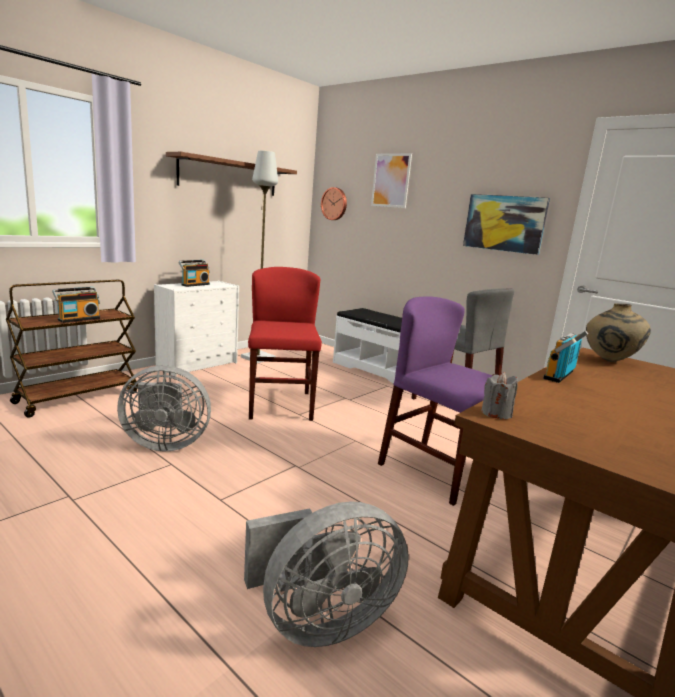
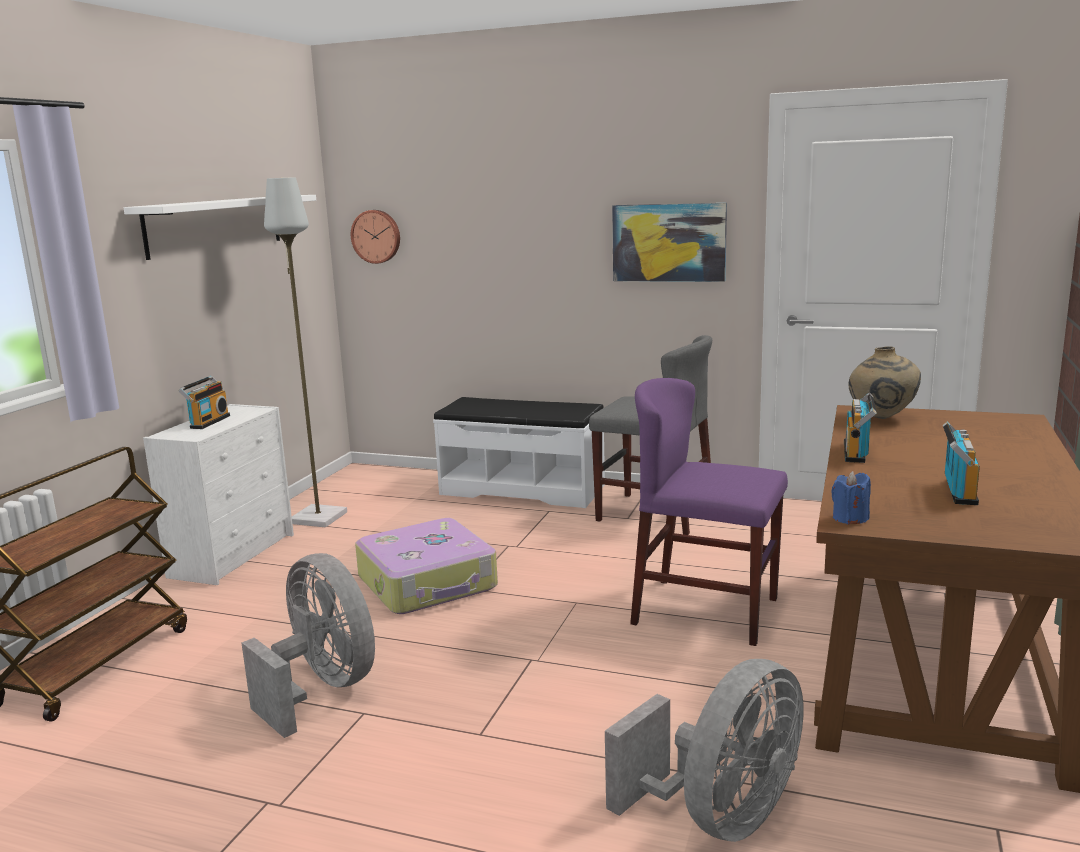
camera: 20 degrees left, 0 degrees up
radio [52,287,100,323] -> radio moved to [943,422,980,505]
grey fan [117,365,211,451] -> grey fan turned 105 degrees counterclockwise [242,553,375,738]
brown shelf [166,152,297,196] -> white shelf [124,195,316,260]
red chair [248,267,322,421] -> suitcase [355,518,498,614]
picture [371,153,412,208] -> none
grey candle [481,372,518,419] -> blue candle [831,471,871,524]

